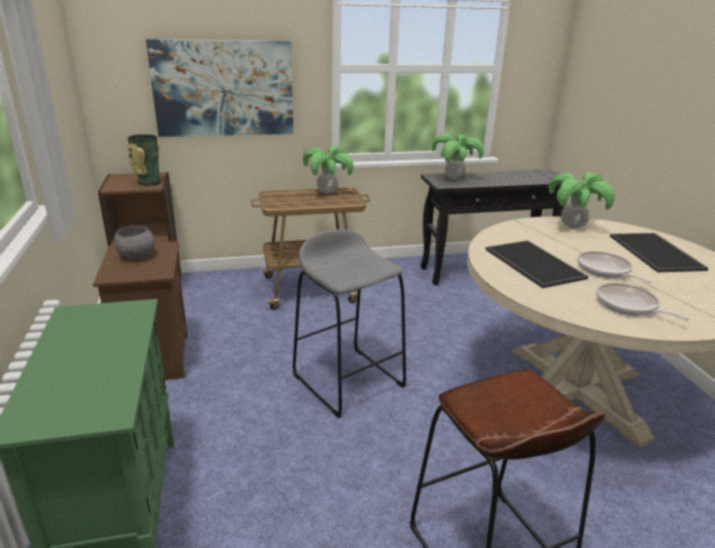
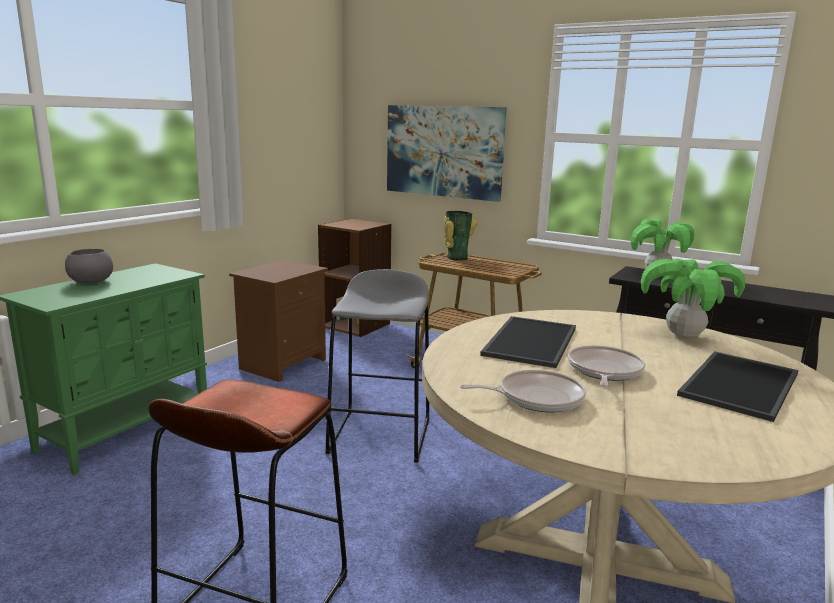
camera: 45 degrees right, 10 degrees down
grey bowl [114,226,155,259] -> grey bowl moved to [65,249,113,283]
vase [127,134,161,186] -> vase moved to [444,211,478,260]
potted plant [303,146,353,194] -> none
frying pan [596,283,689,321] -> frying pan turned 75 degrees clockwise [460,370,586,412]

